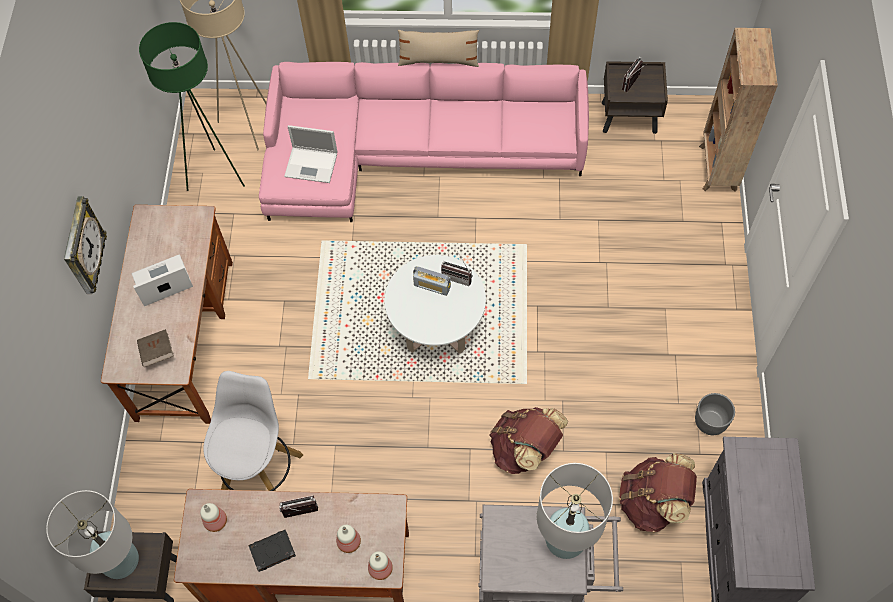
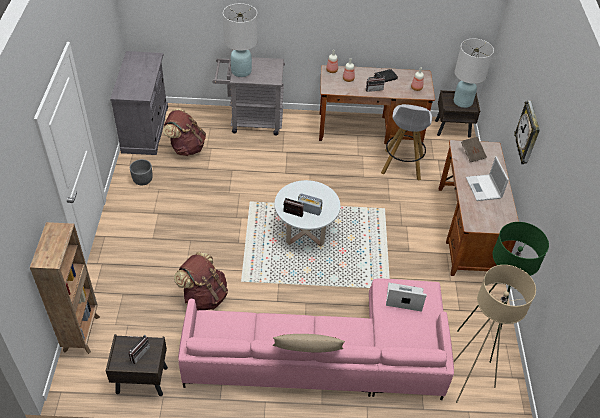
camera: 175 degrees right, 15 degrees down
laptop [131,254,193,306] -> laptop turned 105 degrees clockwise [466,156,509,201]
brown backpack [490,407,568,474] -> brown backpack moved to [174,252,228,311]

